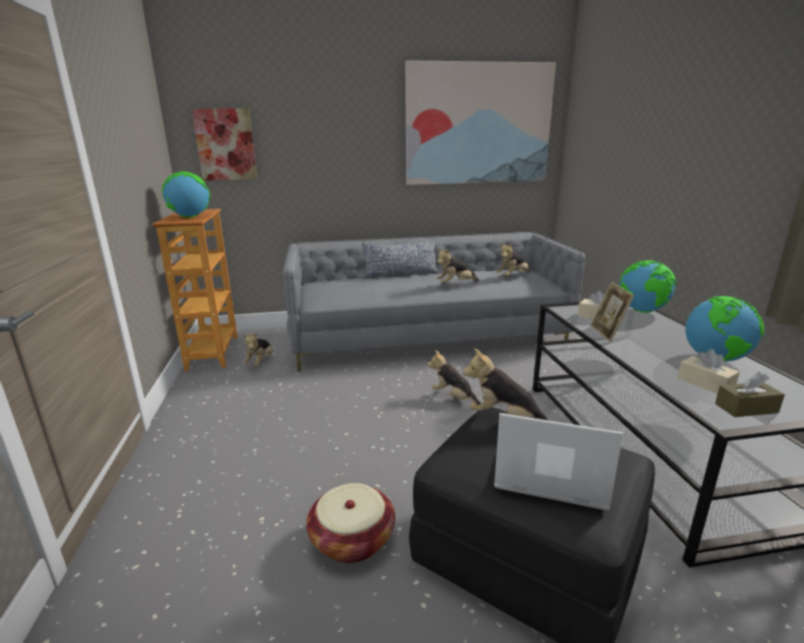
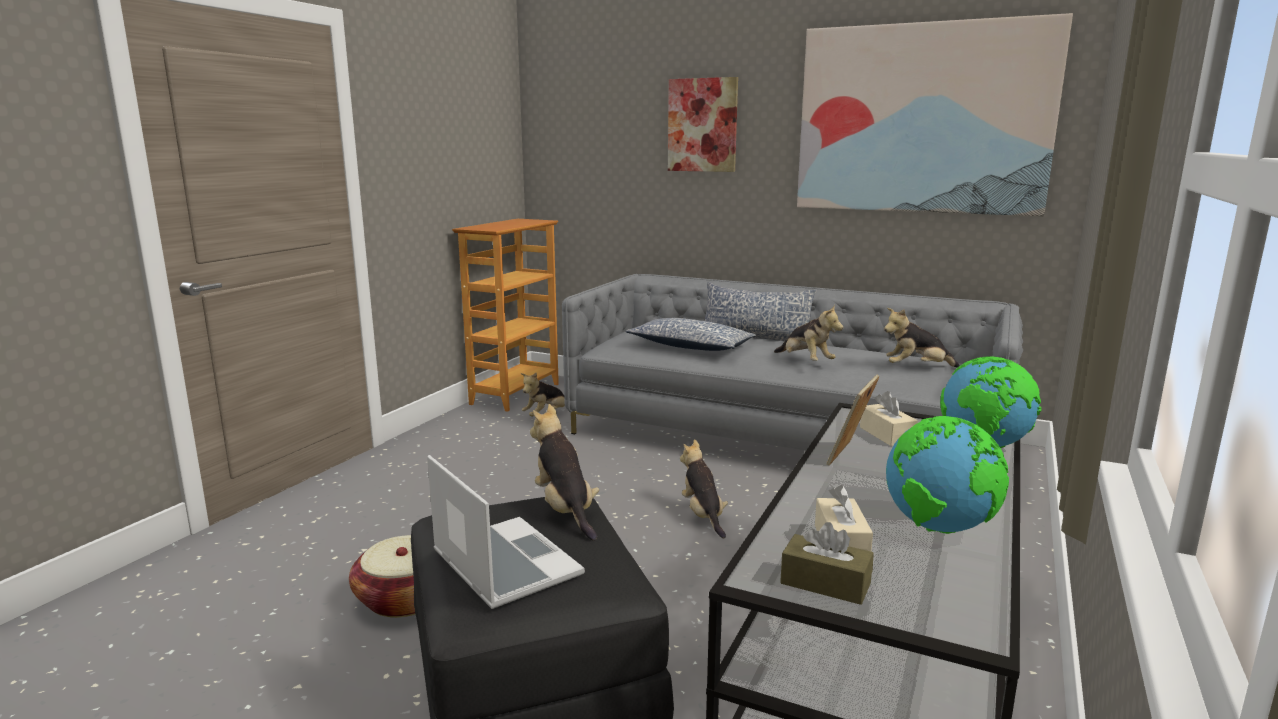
camera: 35 degrees right, 5 degrees down
globe [162,171,210,217] -> none
picture [192,109,257,181] -> picture moved to [668,77,738,172]
plush toy [437,249,479,283] -> plush toy turned 135 degrees counterclockwise [774,304,843,361]
none -> pillow [626,318,756,351]

